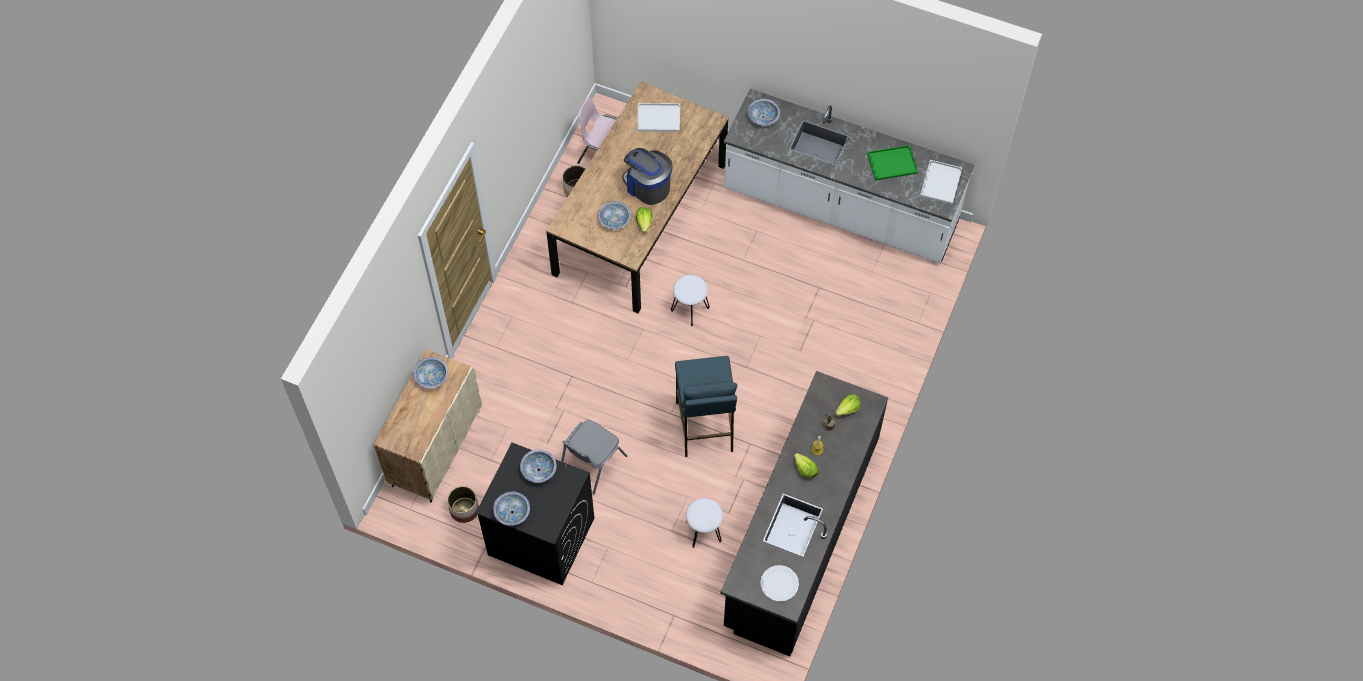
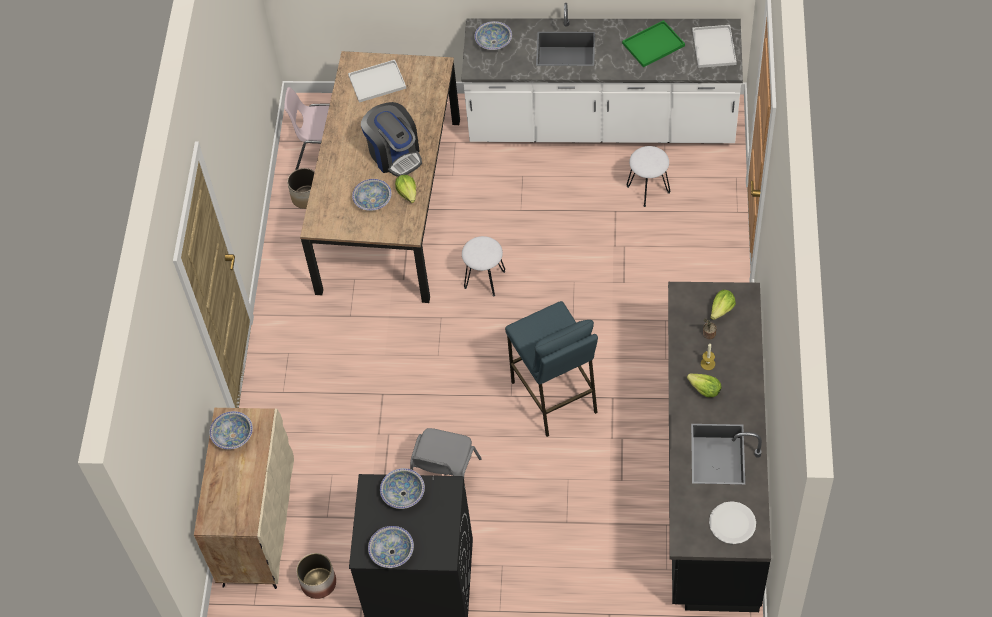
camera: 15 degrees left, 5 degrees down
coffee machine [622,148,672,205] -> coffee machine turned 150 degrees counterclockwise [361,102,422,177]
white stool [686,498,723,548] -> white stool moved to [627,146,670,207]

